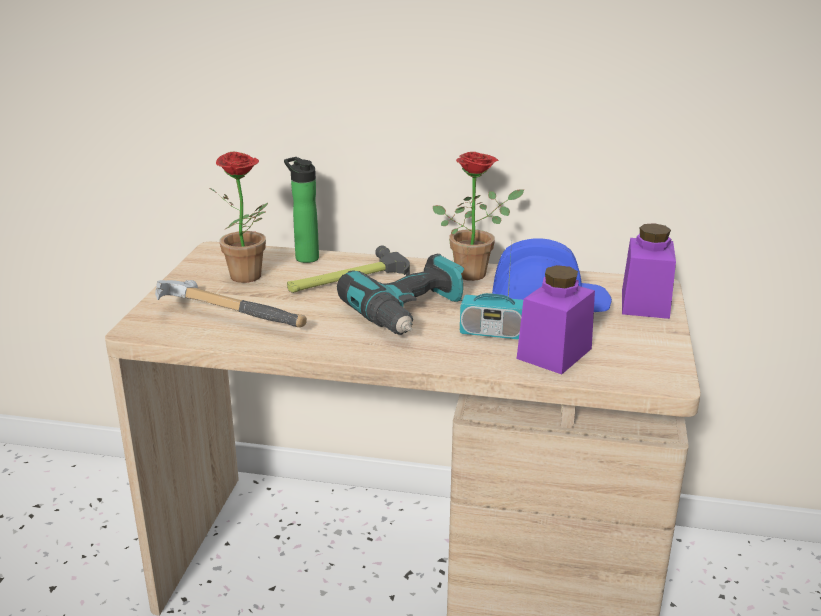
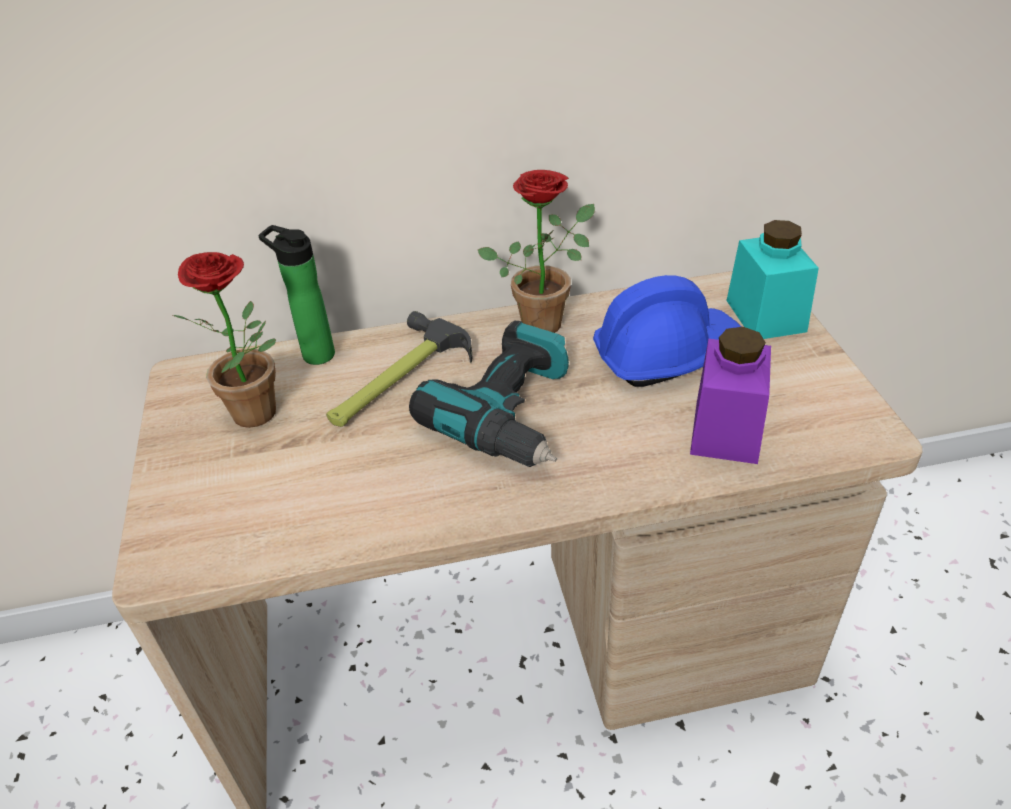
camera: 20 degrees left, 15 degrees up
hammer [155,280,307,327] -> none
radio [460,241,523,340] -> none
purple jar [622,223,676,319] -> turquoise jar [726,220,819,339]

